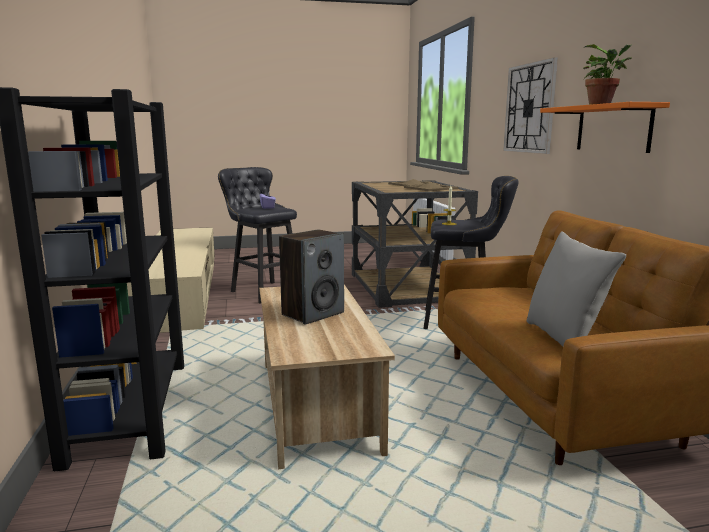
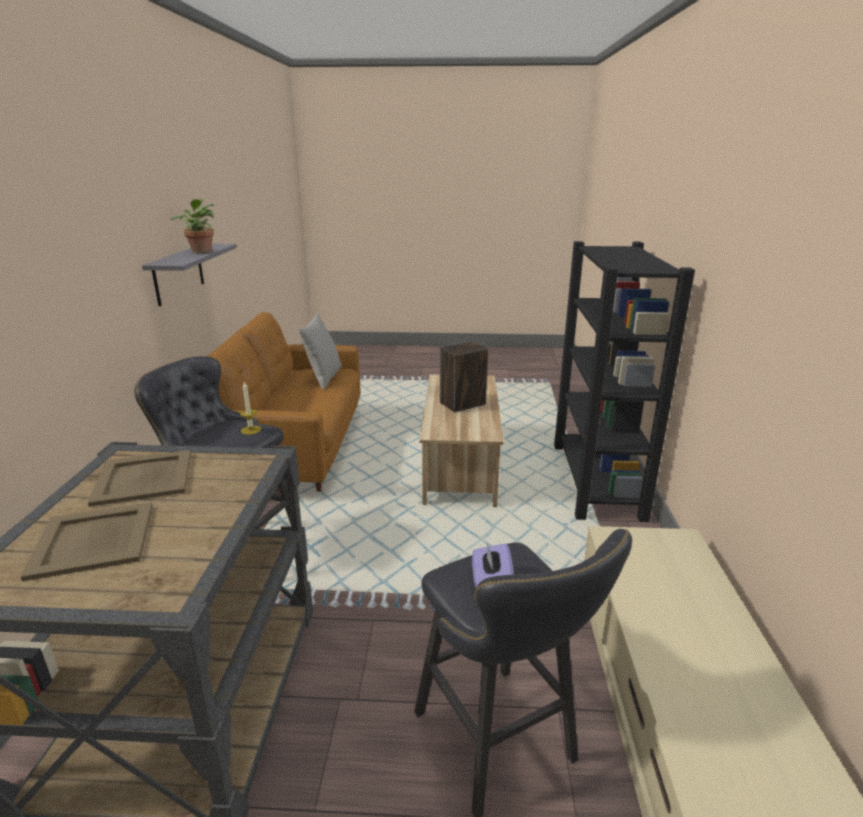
camera: 165 degrees left, 10 degrees up
wall clock [503,57,558,154] -> none
orange shelf [540,102,670,153] -> grey shelf [142,244,237,306]

